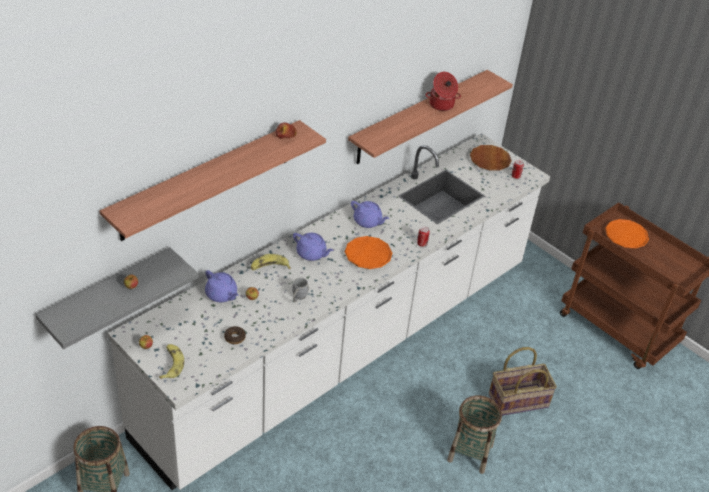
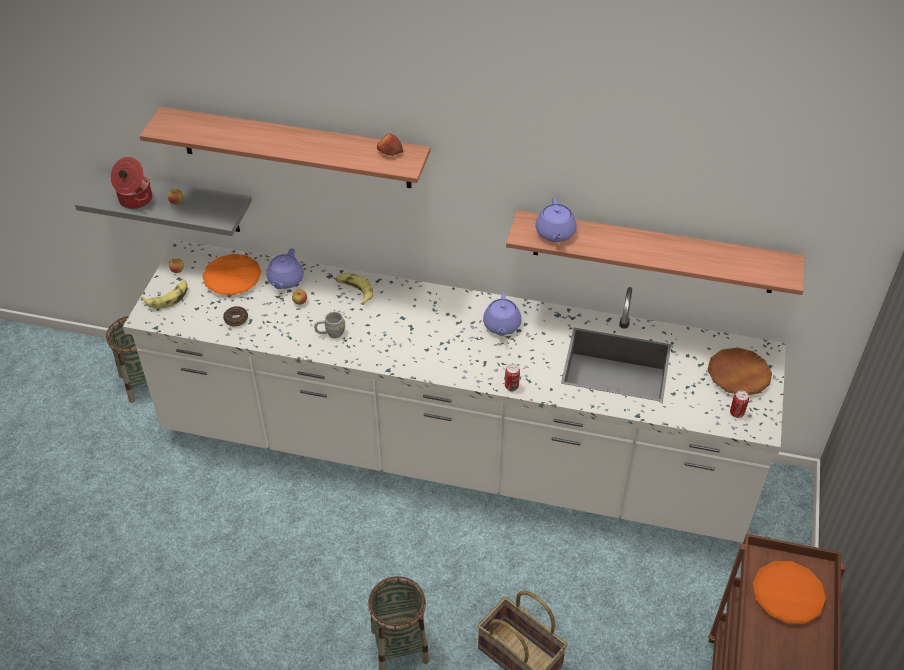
camera: 60 degrees right, 5 degrees up
purple teapot [293,233,334,261] -> purple teapot moved to [536,197,576,242]
orange plate [345,236,392,269] -> orange plate moved to [202,254,262,295]
cooking pot [425,72,461,111] -> cooking pot moved to [110,157,152,209]

